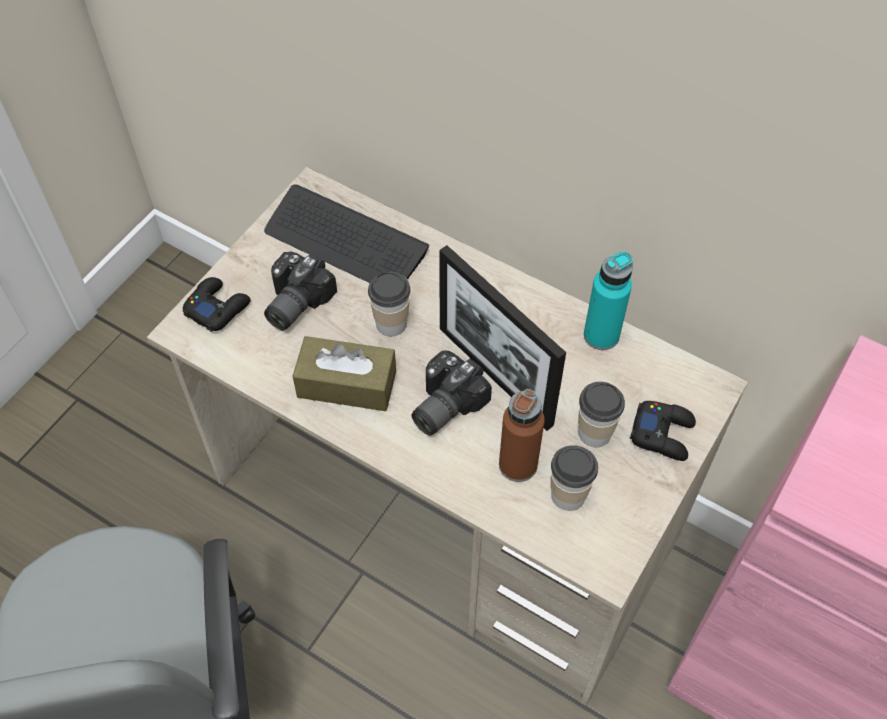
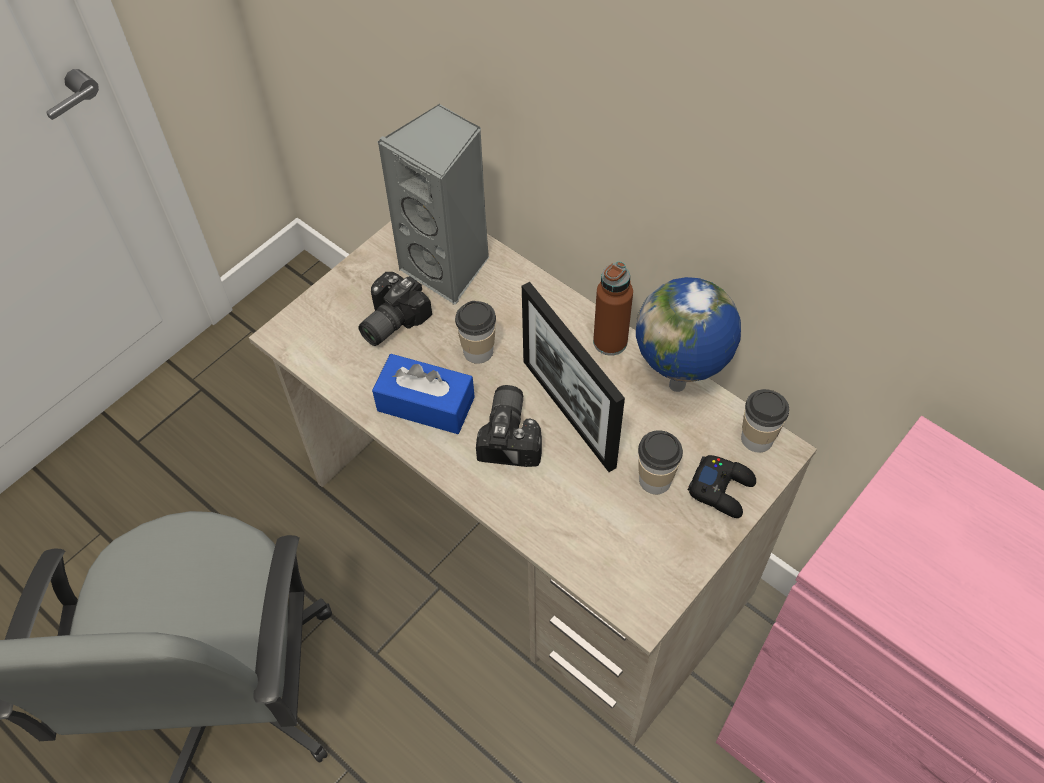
camera: 10 degrees right, 0 degrees up
black game controller [183,277,251,332] -> none
keyboard [264,184,430,283] -> grey speaker [377,104,489,305]
brown tissue box [293,336,396,411] -> blue tissue box [372,354,475,434]
camera [411,350,492,436] -> camera turned 135 degrees clockwise [476,385,542,467]
brown bottle [499,389,545,482] -> brown bottle moved to [593,261,633,356]
cup [551,445,598,511] -> cup moved to [741,389,789,453]
turquoise bottle [584,251,633,350] -> globe [636,277,741,392]

